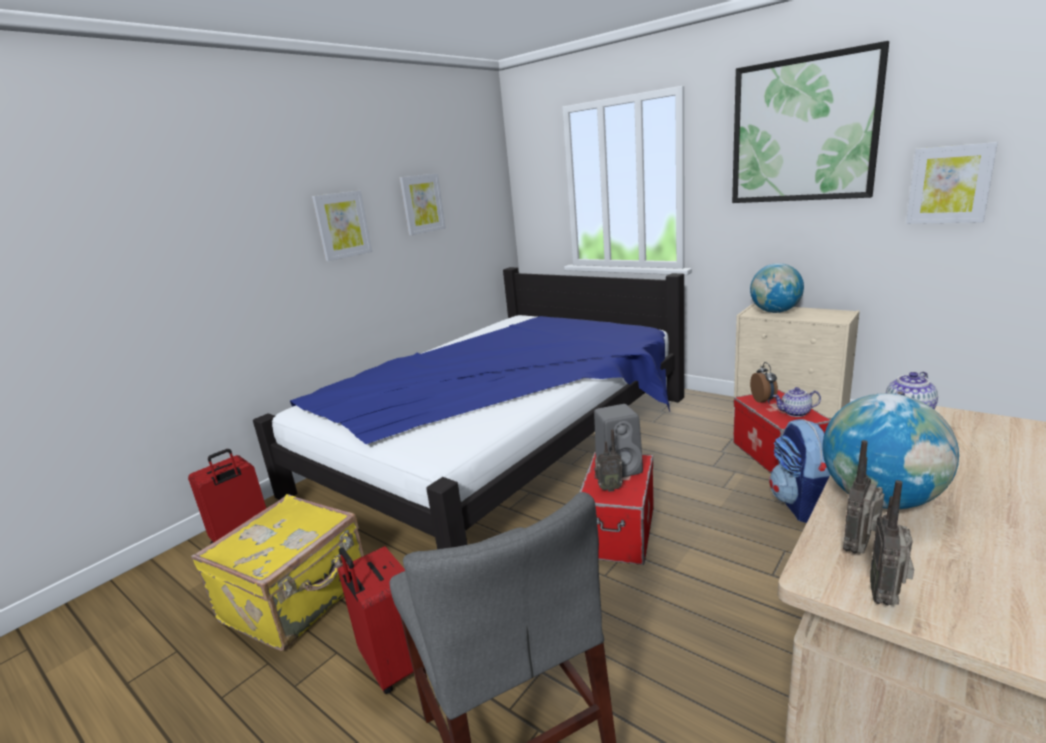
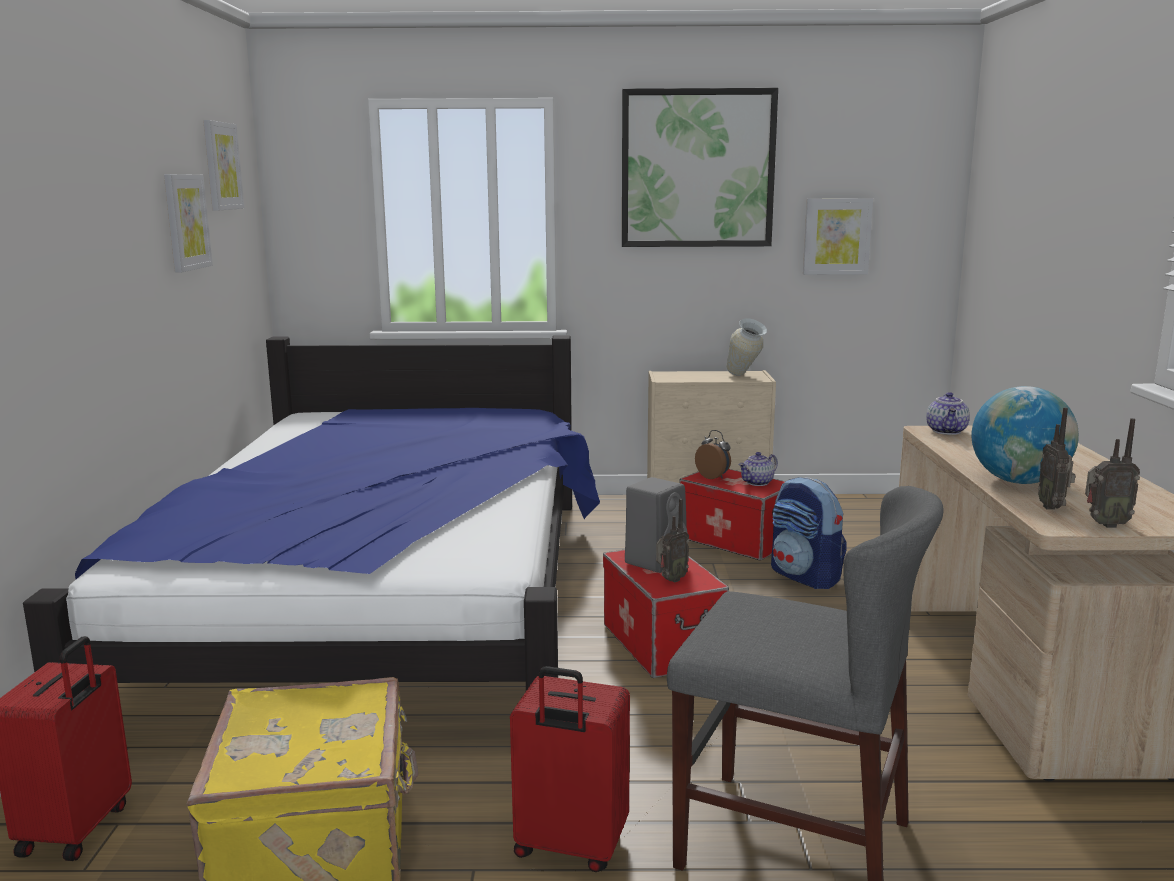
camera: 40 degrees left, 5 degrees down
picture [312,190,372,261] -> picture moved to [203,120,244,211]
globe [750,263,804,313] -> none
radio [870,480,914,605] -> radio turned 75 degrees counterclockwise [1085,418,1140,528]
none -> vase [727,318,767,376]

